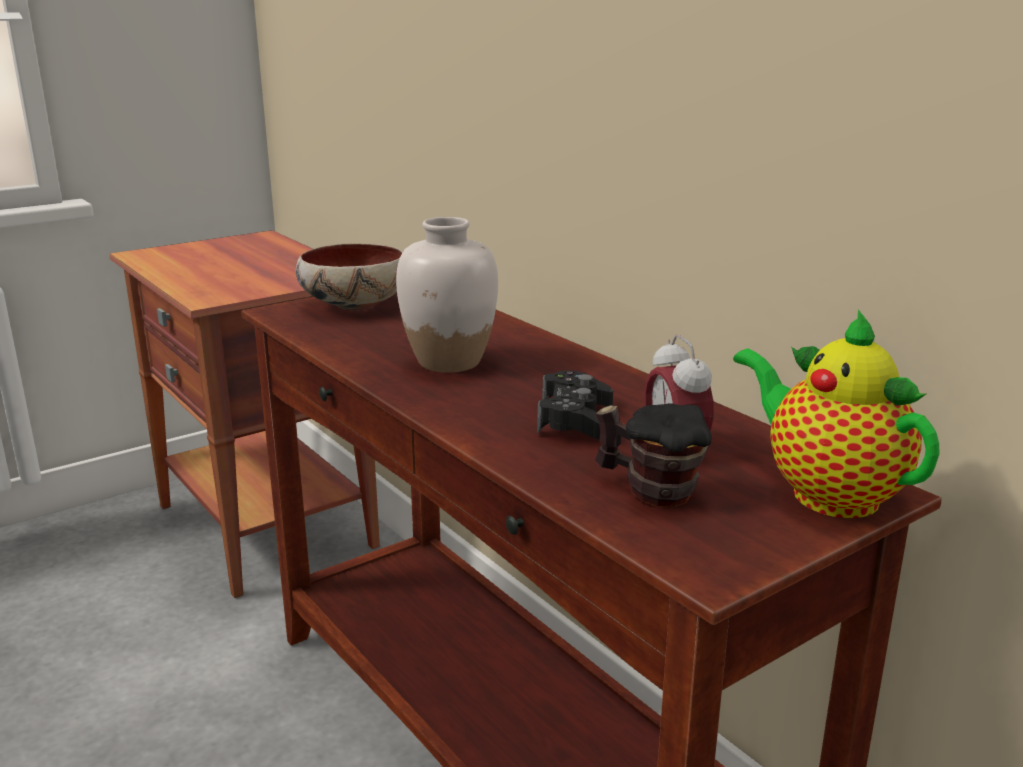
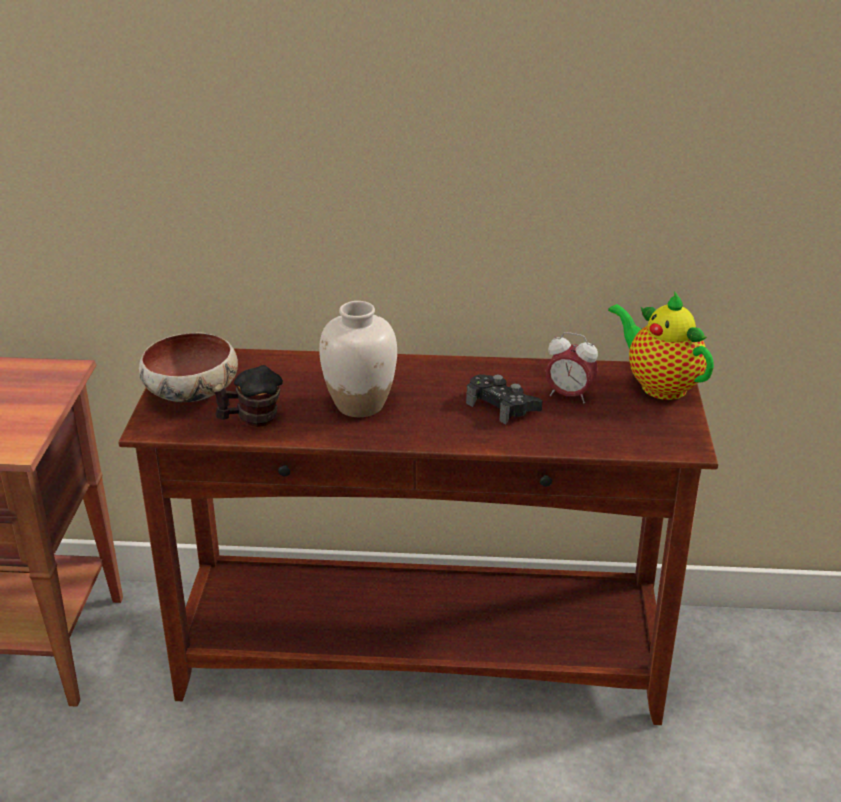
camera: 50 degrees left, 10 degrees up
mug [595,403,712,507] -> mug moved to [212,365,283,427]
teapot [733,310,940,518] -> teapot turned 45 degrees clockwise [608,291,714,400]

